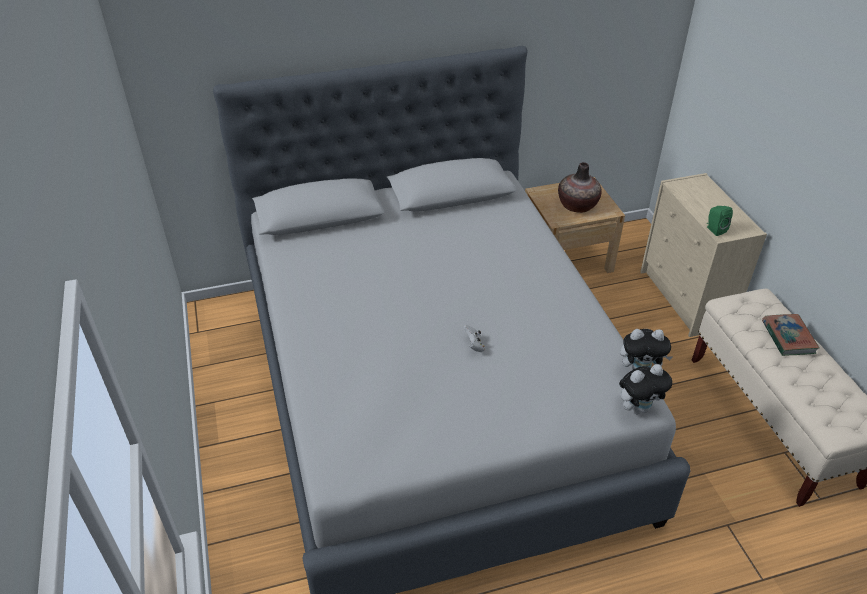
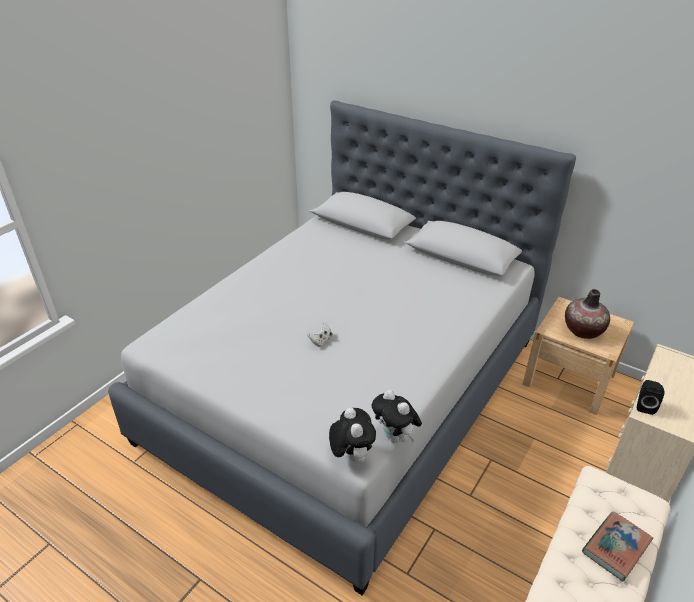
camera: 50 degrees right, 5 degrees down
plush toy [619,364,672,414] -> plush toy turned 135 degrees counterclockwise [329,408,376,463]
green speaker [707,206,733,236] -> black speaker [637,380,665,415]

